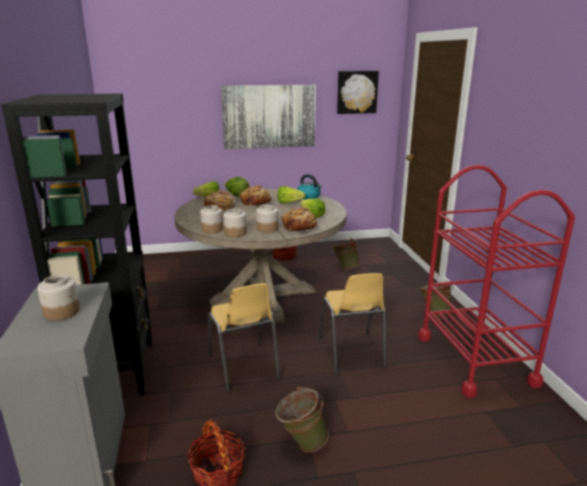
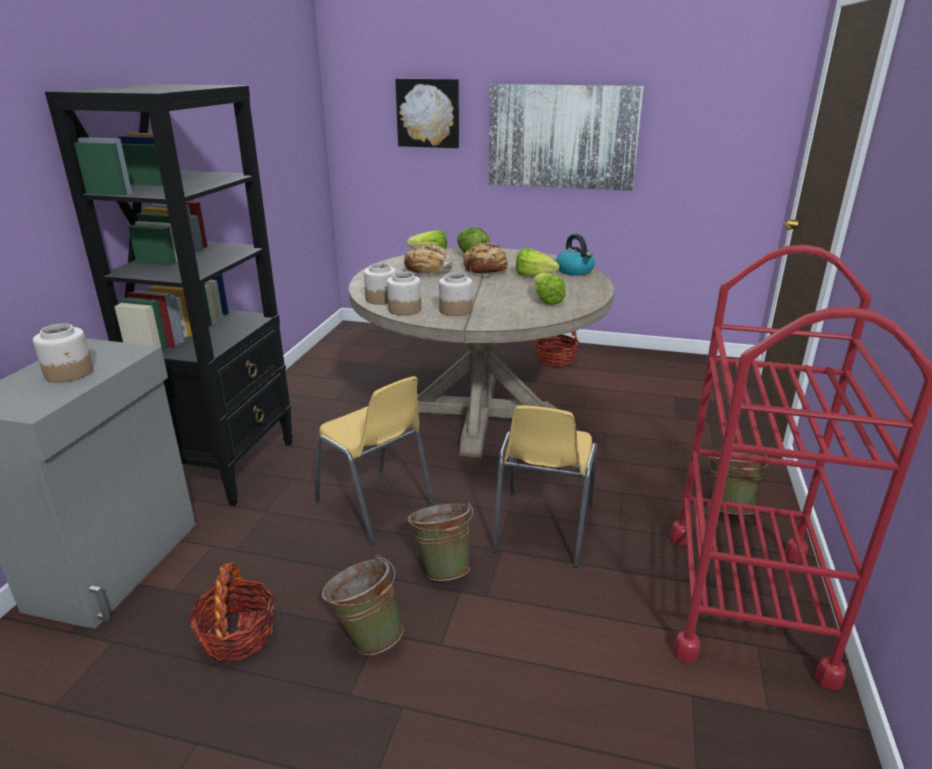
camera: 25 degrees right, 5 degrees up
yellow chair [208,283,280,393] -> yellow chair turned 45 degrees counterclockwise [315,376,435,545]
bread [282,207,317,233] -> none
green bucket [332,238,359,269] -> green bucket moved to [407,501,473,581]
picture [337,71,379,114] -> picture moved to [395,79,459,148]

